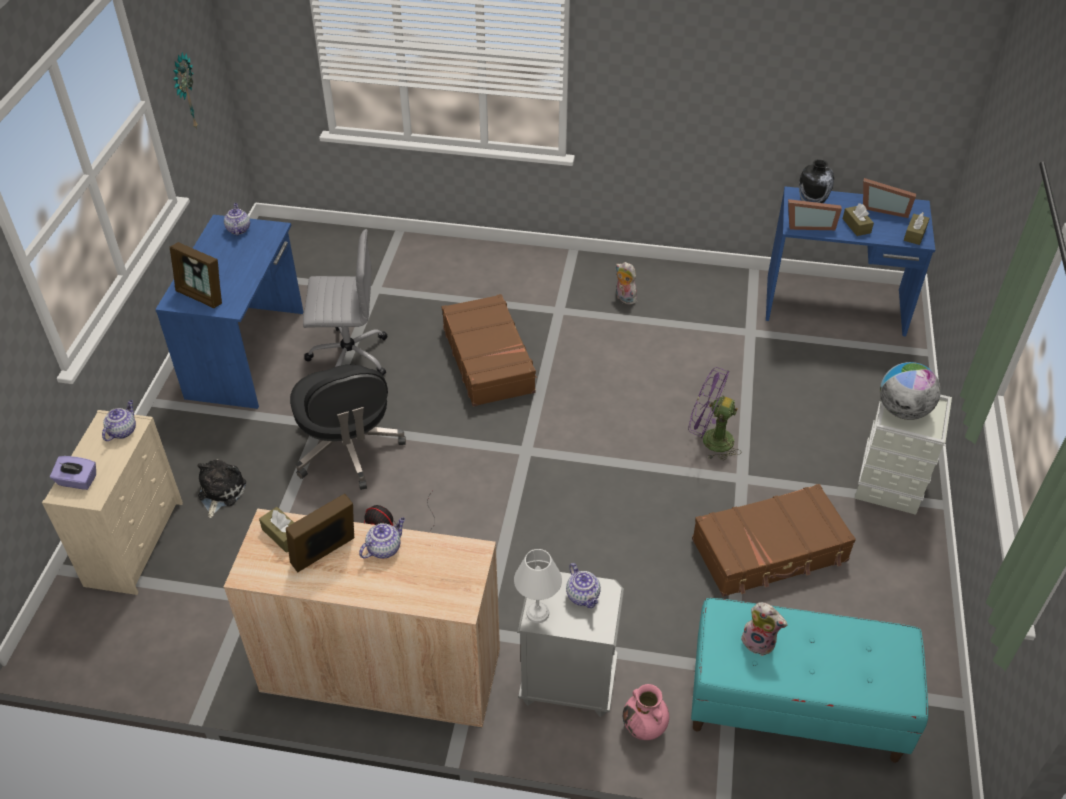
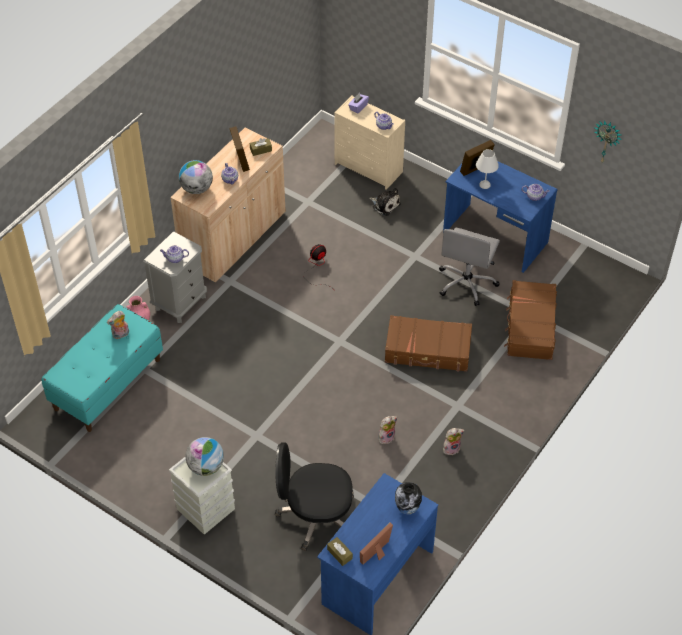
camera: 115 degrees right, 5 degrees up
black office chair [290,364,406,490] -> black office chair moved to [275,442,354,551]
white table lamp [514,549,562,623] -> white table lamp moved to [476,149,499,189]
purple fan [688,367,741,461] -> none
brown suitcase [692,484,856,597] -> brown suitcase moved to [504,280,557,360]
picture frame [788,199,842,230] -> none
brown tissue box [843,203,874,236] -> none
none -> globe [179,160,213,194]
none -> plush toy [378,416,397,444]

